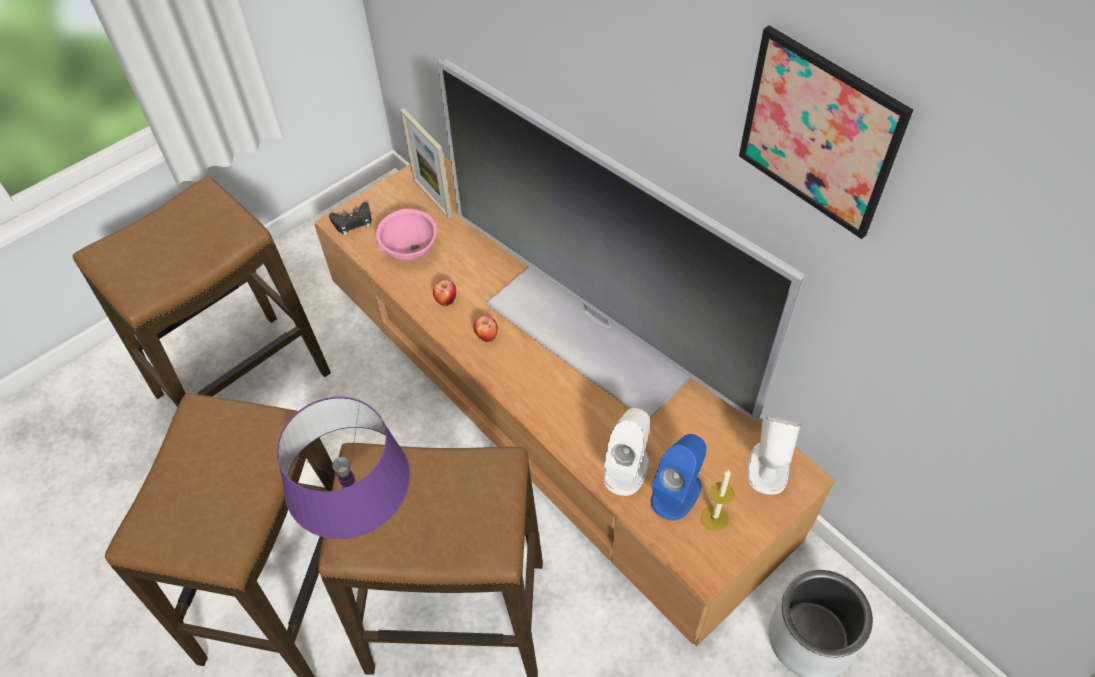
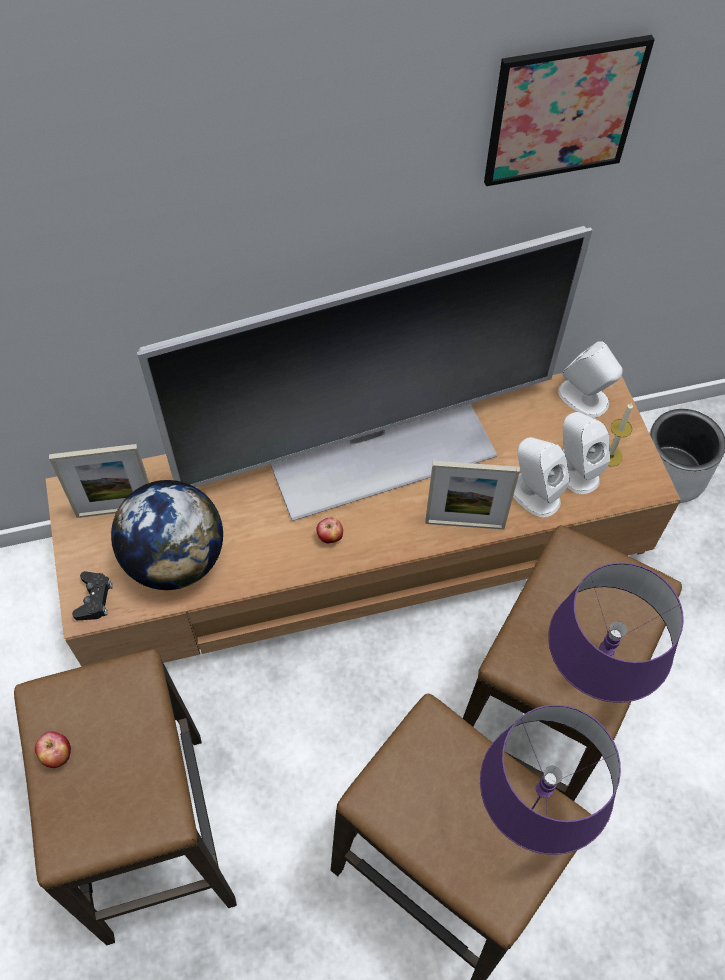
camera: 65 degrees left, 5 degrees up
pink bowl [376,209,438,261] -> globe [111,480,223,590]
apple [433,280,456,306] -> apple moved to [35,731,71,768]
blue speaker [651,434,706,521] -> white speaker [563,412,610,494]
none -> picture frame [425,461,520,529]
none -> purple table lamp [480,705,621,855]

